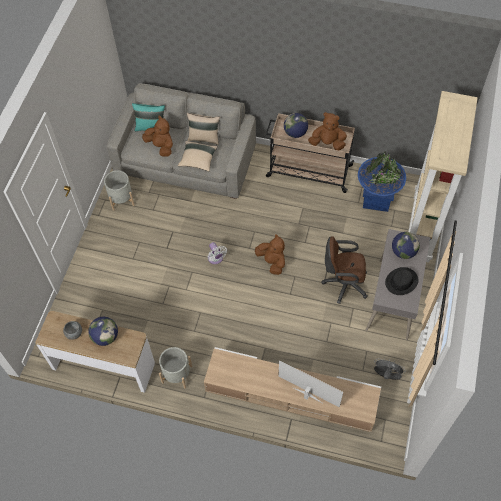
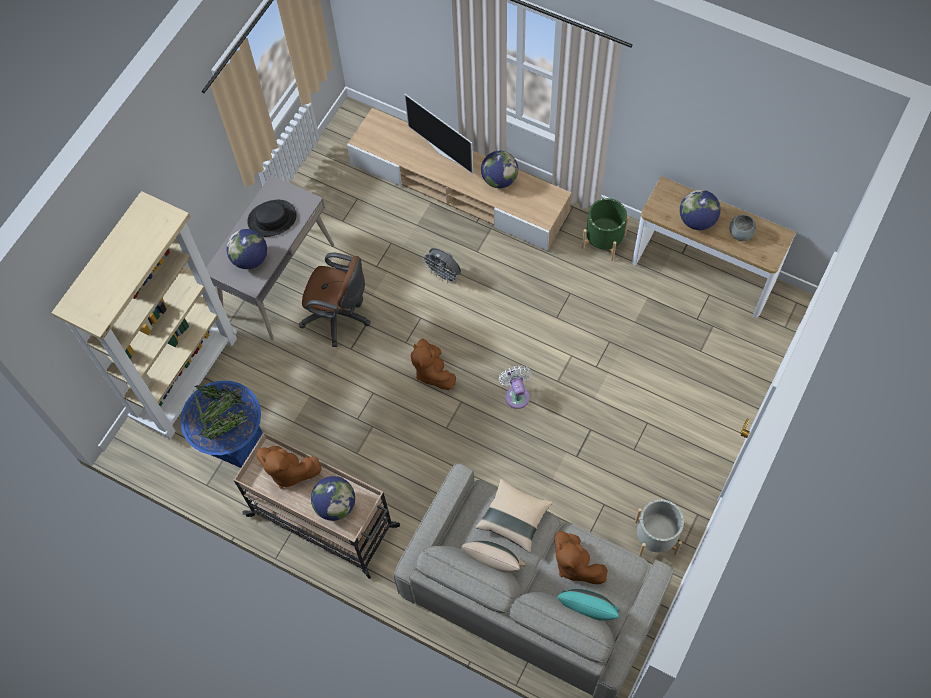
camera: 165 degrees left, 5 degrees up
grey planter [159,347,192,388] -> green planter [582,198,629,261]
grey fan [374,358,406,380] -> grey fan moved to [421,248,461,284]
none -> globe [481,151,518,188]

